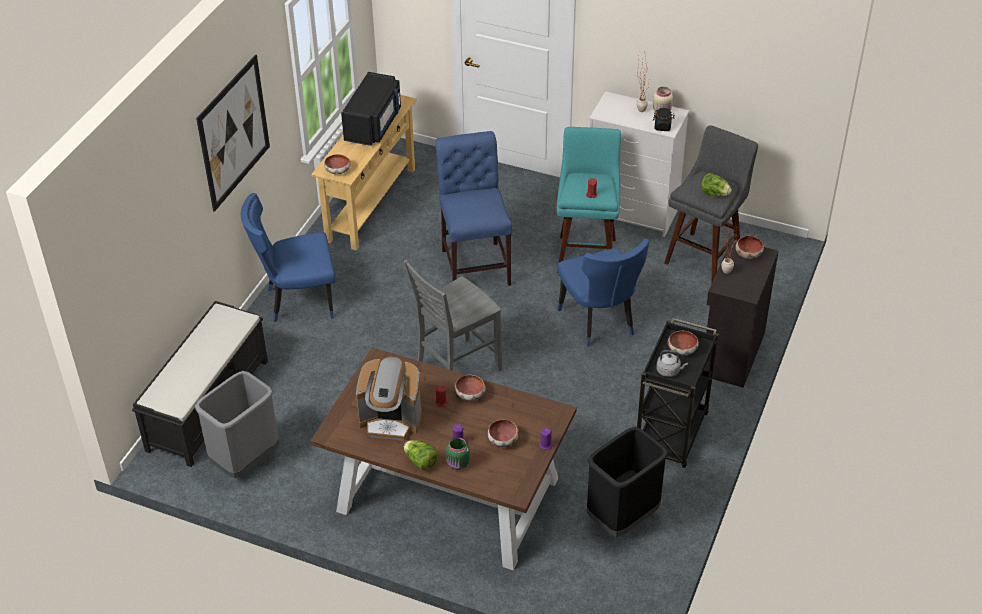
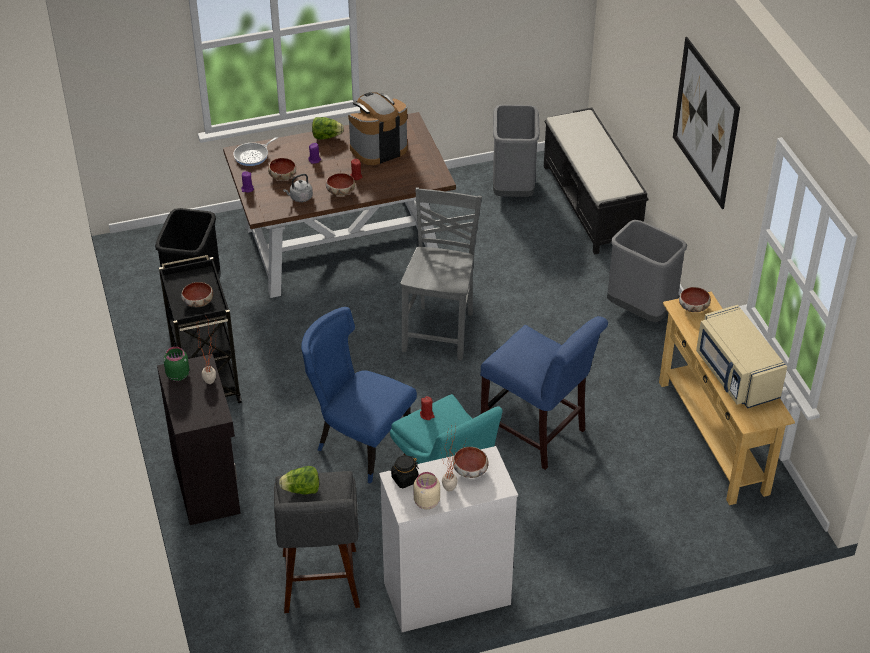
camera: 140 degrees right, 0 degrees up
blue chair [241,193,336,322] -> grey trash can [607,220,687,322]
black microwave [341,72,401,146] -> beige microwave [696,305,787,408]
green jar [446,437,470,470] -> green jar moved to [164,347,190,381]
grey kettle [656,350,688,377] -> grey kettle moved to [283,174,313,202]
bowl [735,236,764,259] -> bowl moved to [453,447,489,478]
none -> frying pan [234,137,278,166]

